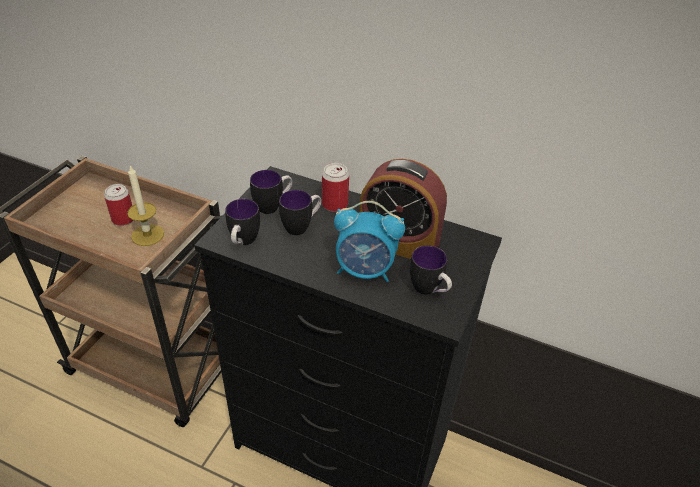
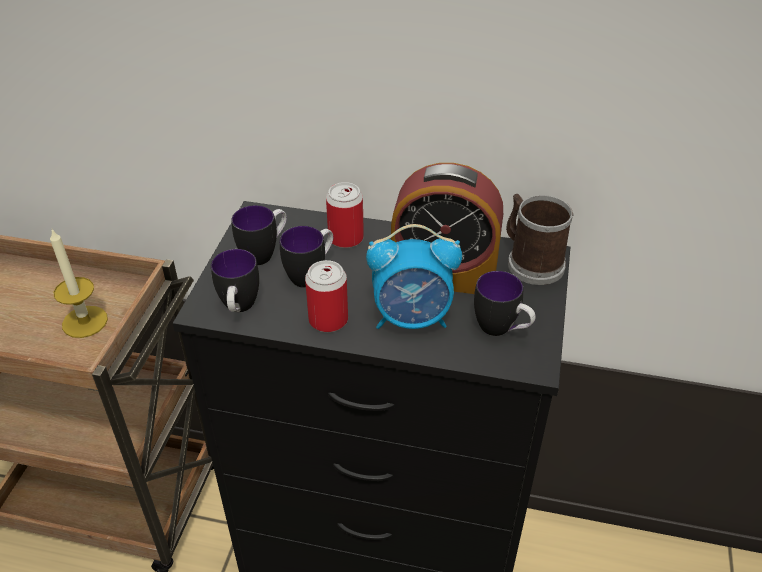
camera: 10 degrees left, 0 degrees up
can [104,184,133,226] -> can moved to [305,260,348,332]
none -> mug [506,194,574,285]

